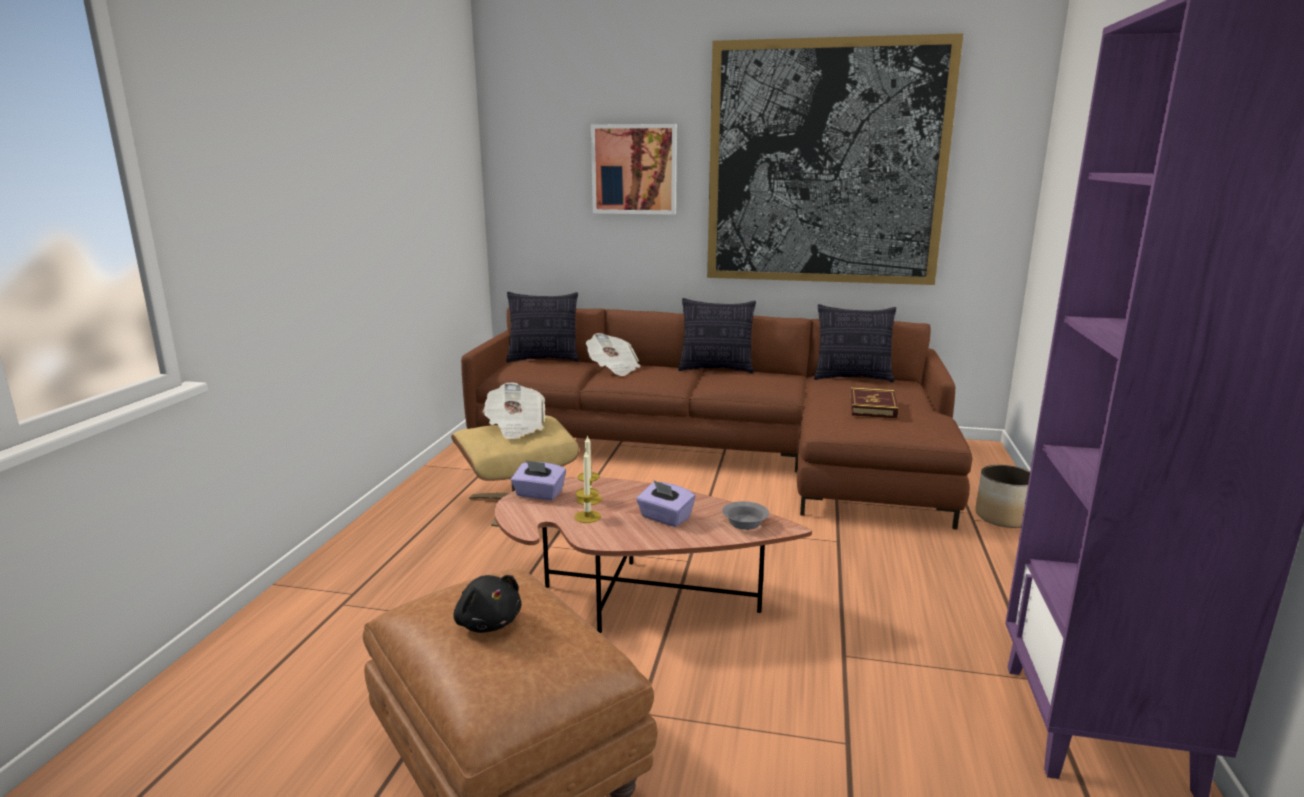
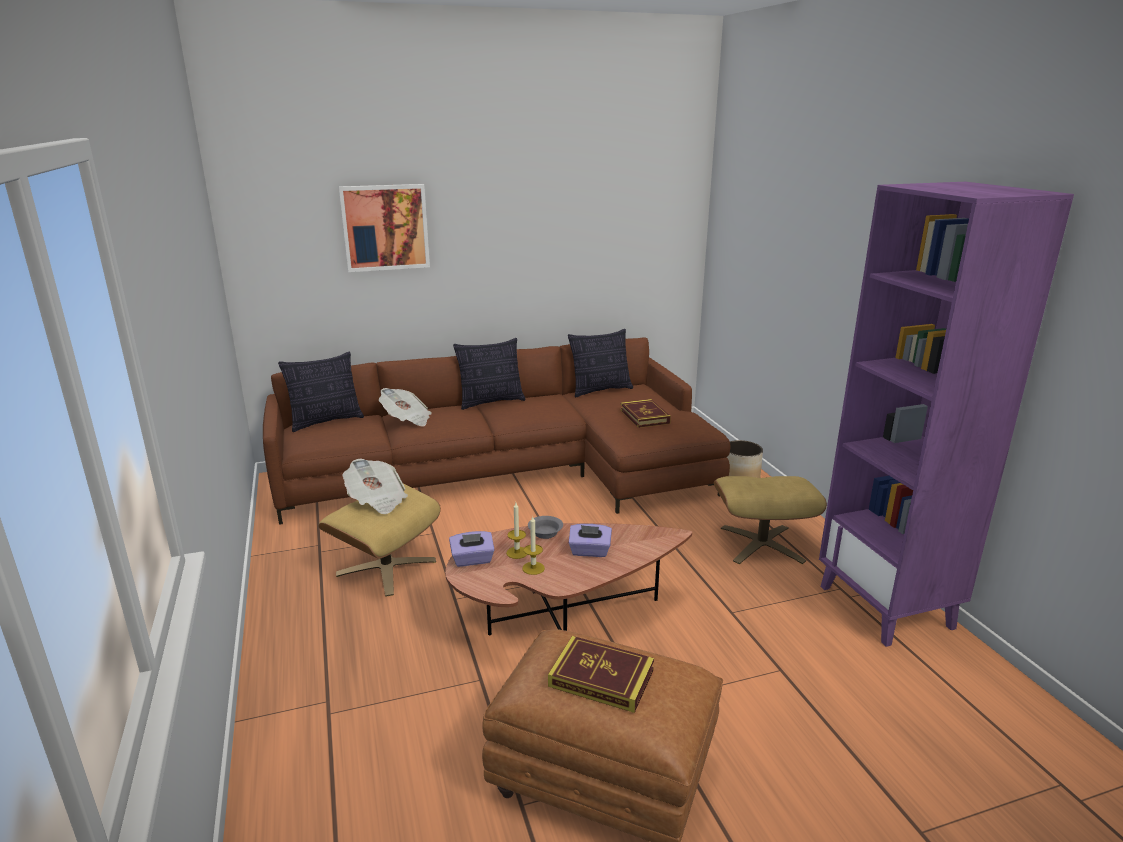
camera: 30 degrees left, 5 degrees up
black plush toy [453,575,521,633] -> book [548,636,654,713]
picture [707,33,963,285] -> none
grey bowl [722,501,769,530] -> grey bowl moved to [528,516,563,539]
none -> beige ottoman [714,476,827,564]

